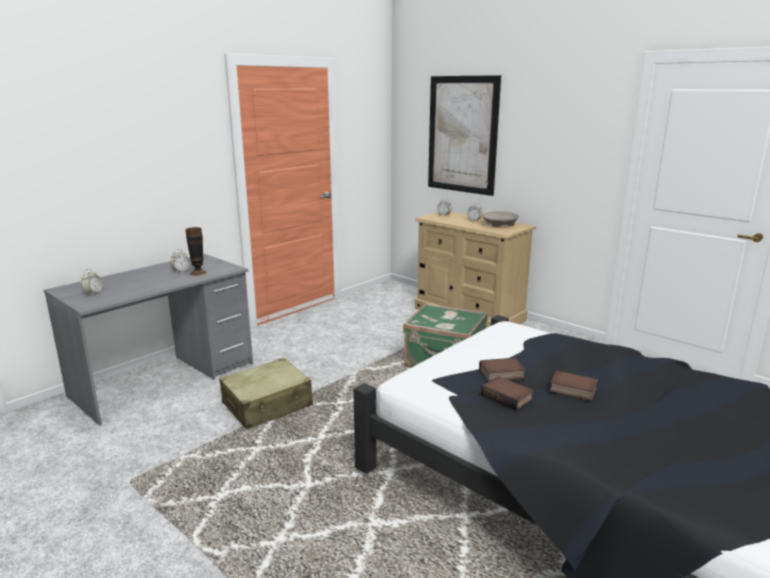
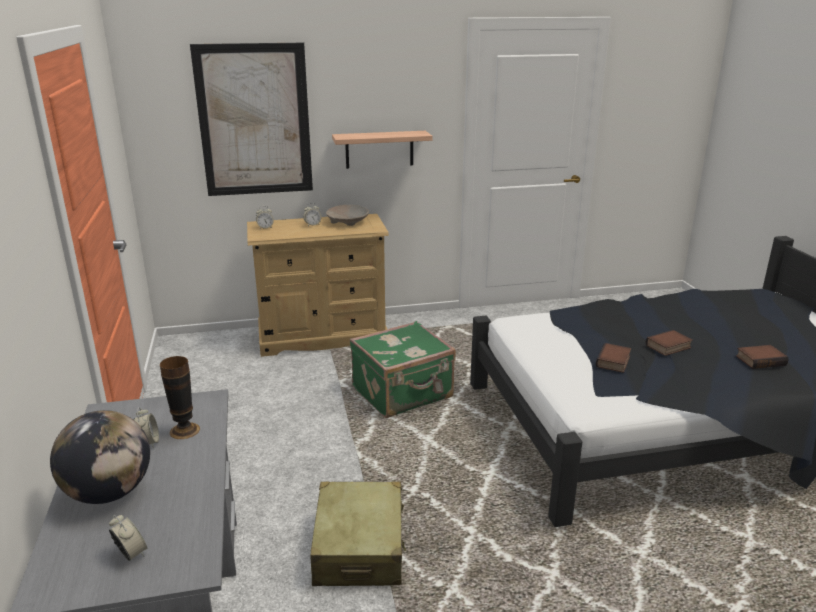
camera: 55 degrees left, 5 degrees up
book [481,376,534,411] -> book moved to [736,345,788,369]
none -> globe [50,410,150,504]
none -> shelf [332,131,433,169]

